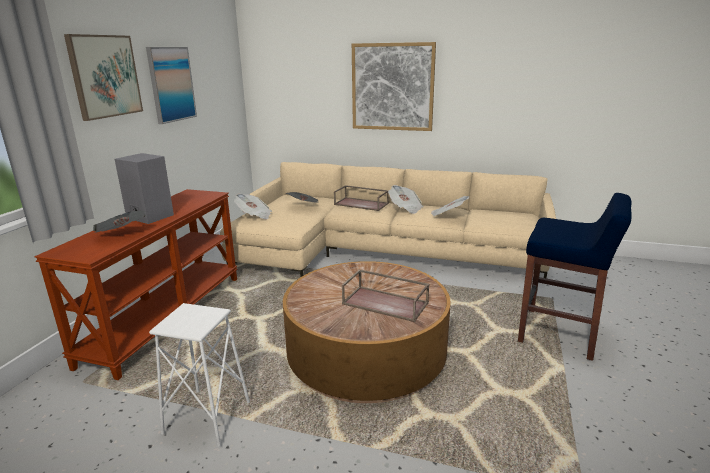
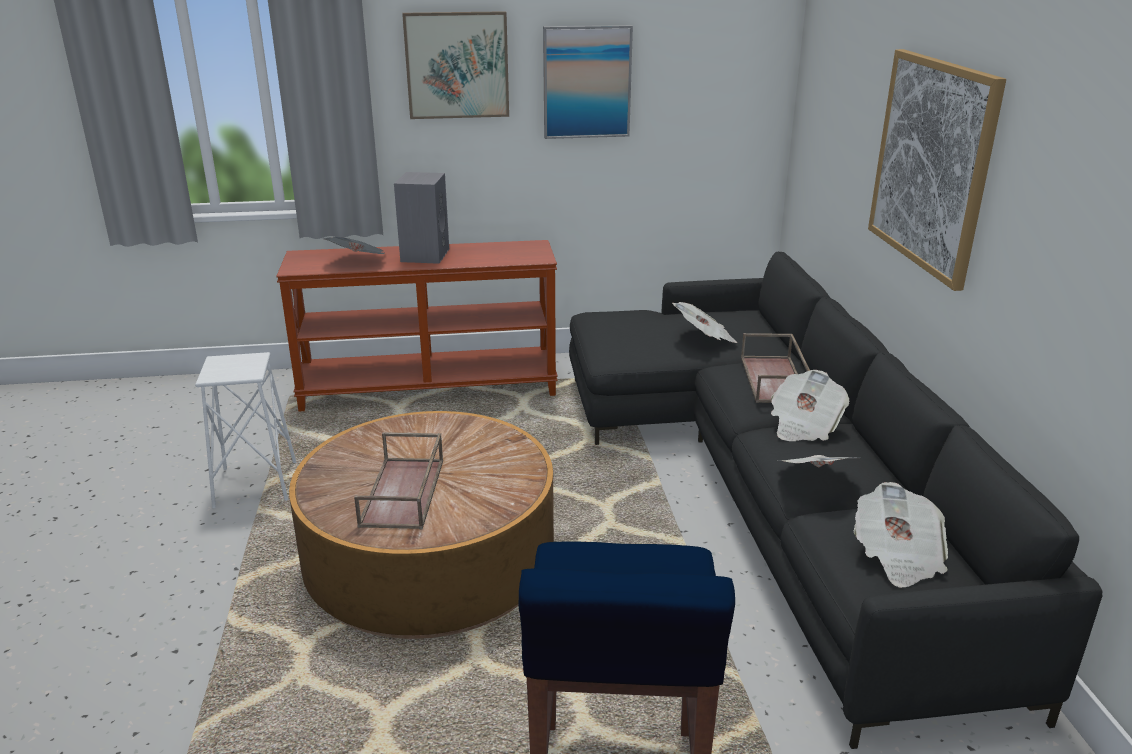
camera: 65 degrees right, 5 degrees up
beige sofa [220,162,556,278] -> black sofa [569,251,1103,749]
newspaper [234,194,272,219] -> newspaper moved to [853,482,948,588]

